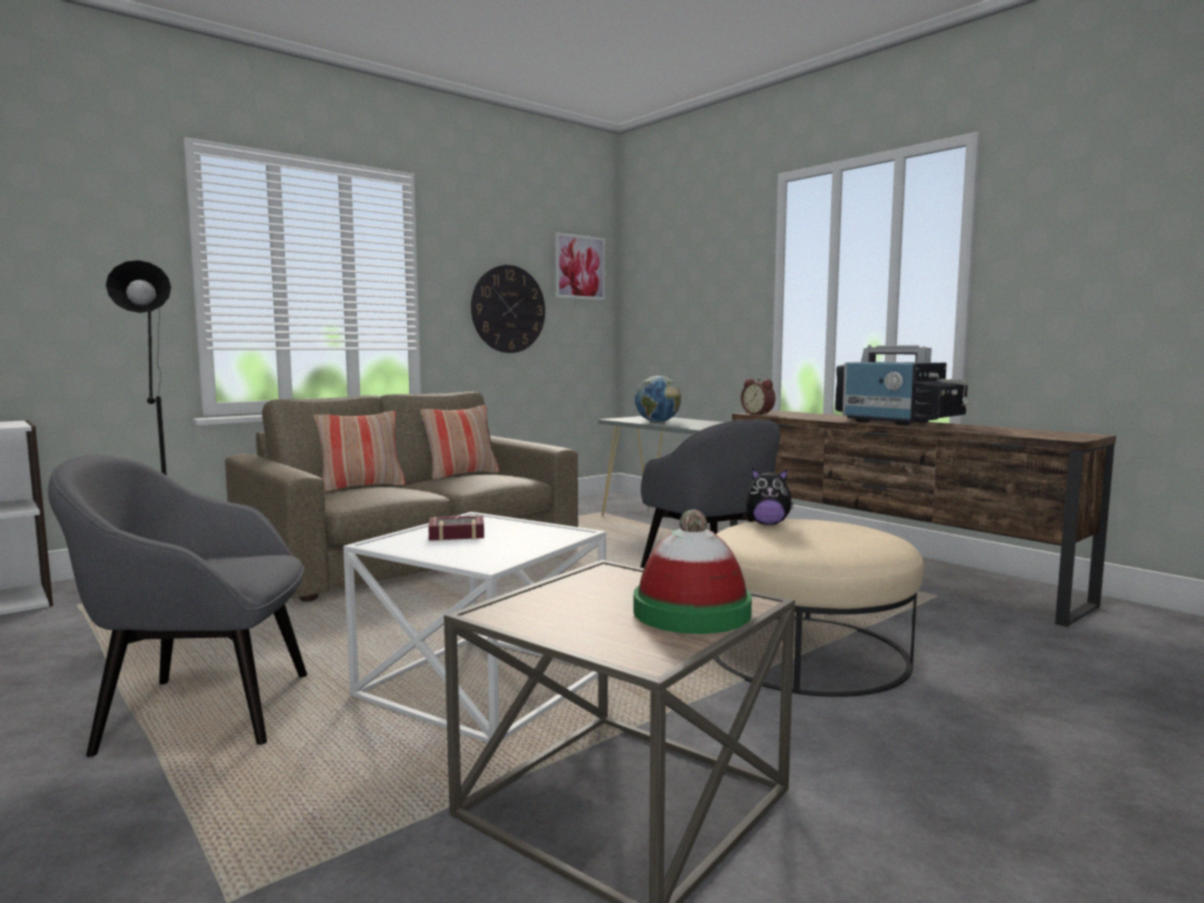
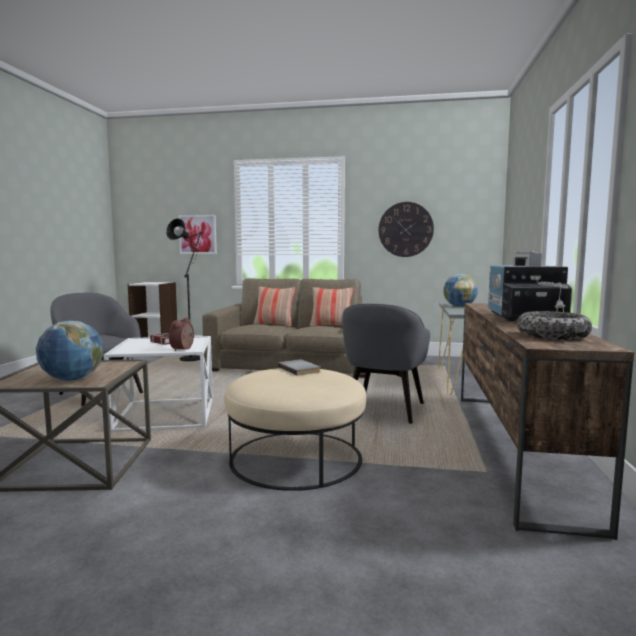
camera: 50 degrees right, 0 degrees up
picture [554,232,605,300] -> picture moved to [178,215,217,254]
hat [634,509,752,634] -> globe [36,321,103,381]
alarm clock [741,378,775,415] -> alarm clock moved to [169,318,194,351]
plush toy [746,469,794,525] -> grey book [278,359,321,376]
none -> bowl [517,311,592,340]

